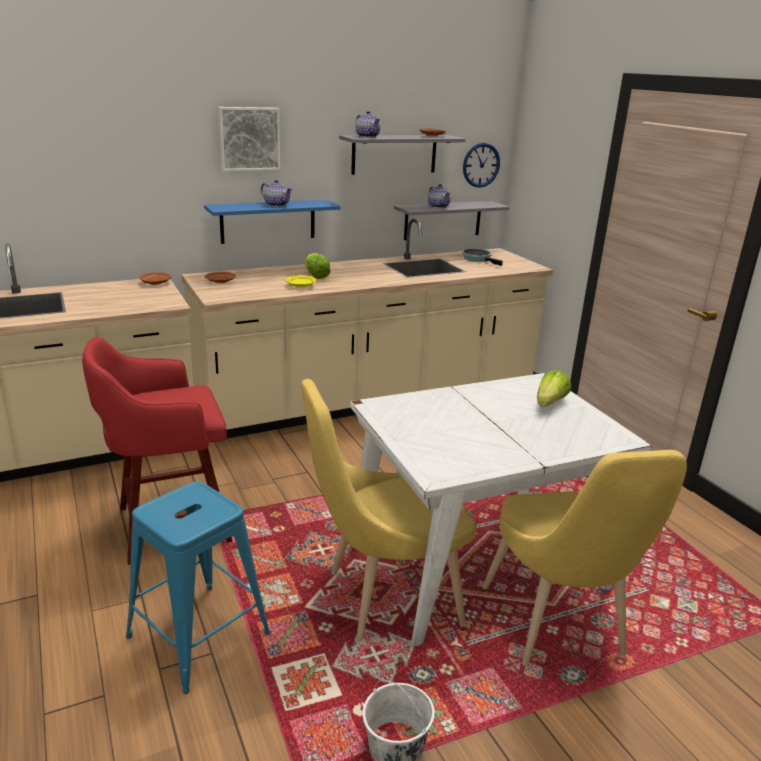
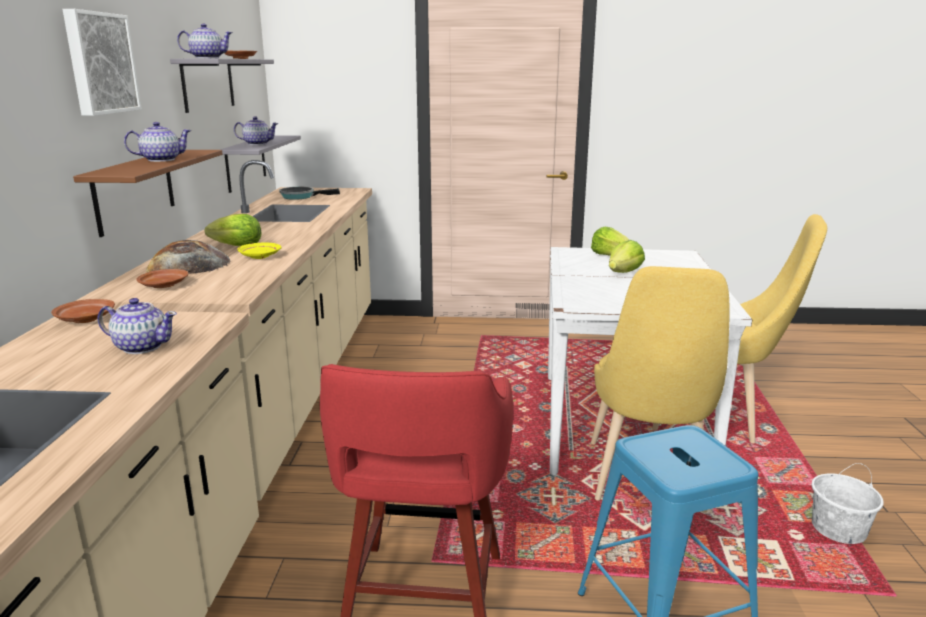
camera: 60 degrees left, 5 degrees down
blue shelf [204,200,341,244] -> brown shelf [73,150,223,237]
wall clock [463,143,500,188] -> none
none -> teapot [98,298,177,354]
none -> bread [146,240,231,274]
none -> lettuce [609,240,645,273]

